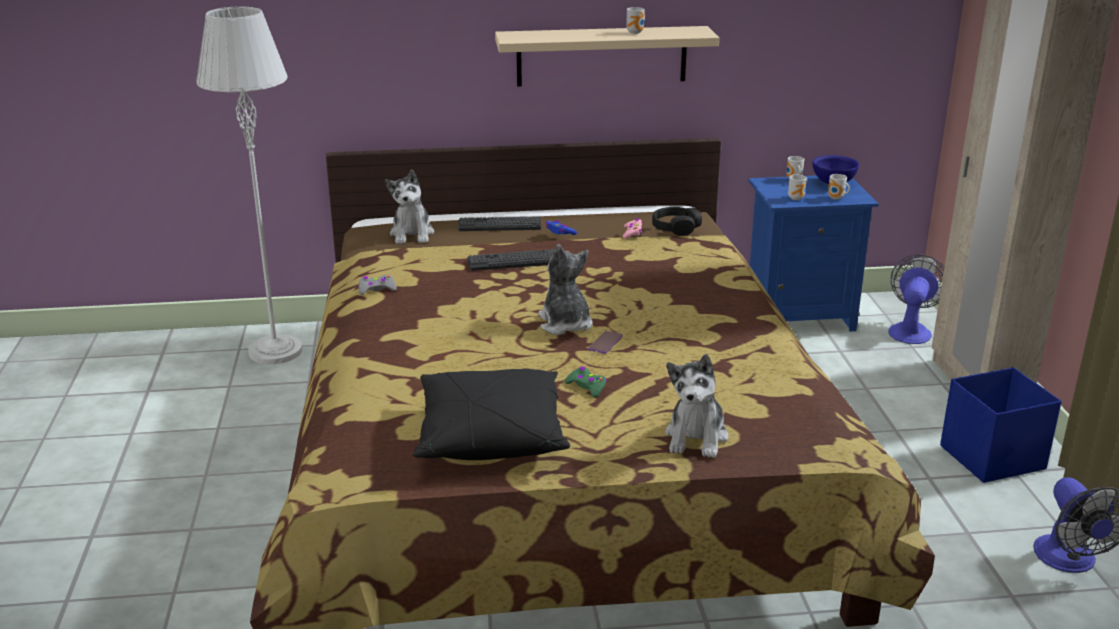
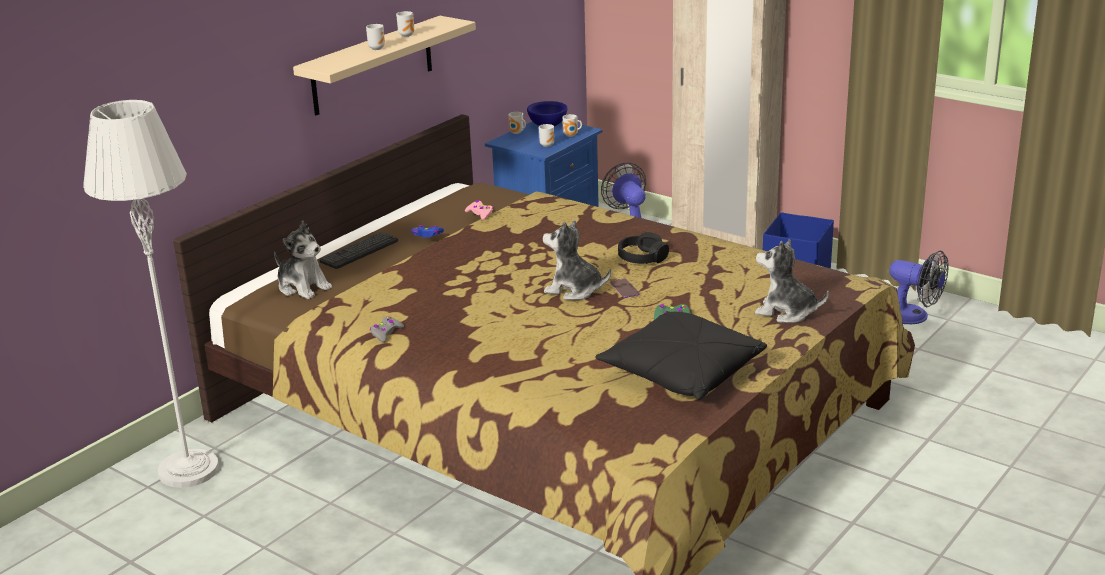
camera: 45 degrees left, 0 degrees up
keyboard [467,249,554,271] -> none
black headphones [652,207,702,236] -> black headphones moved to [618,232,669,264]
plush toy [665,354,728,458] -> plush toy turned 150 degrees clockwise [755,239,829,323]
none -> mug [366,24,385,50]

